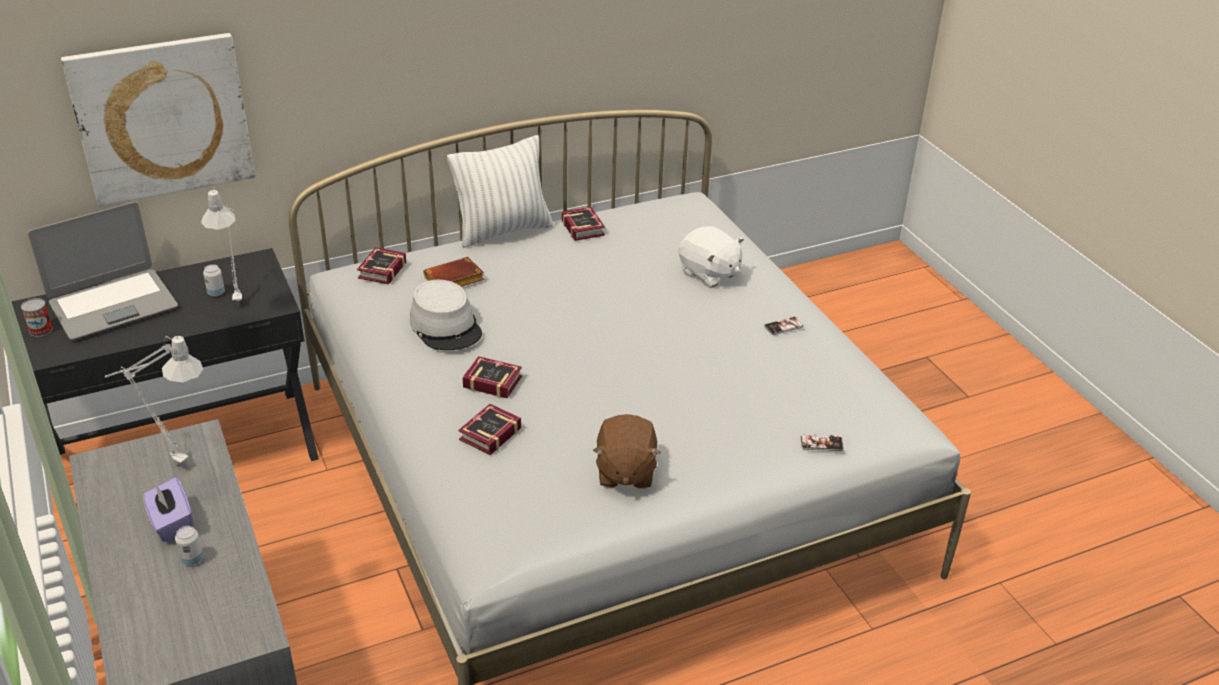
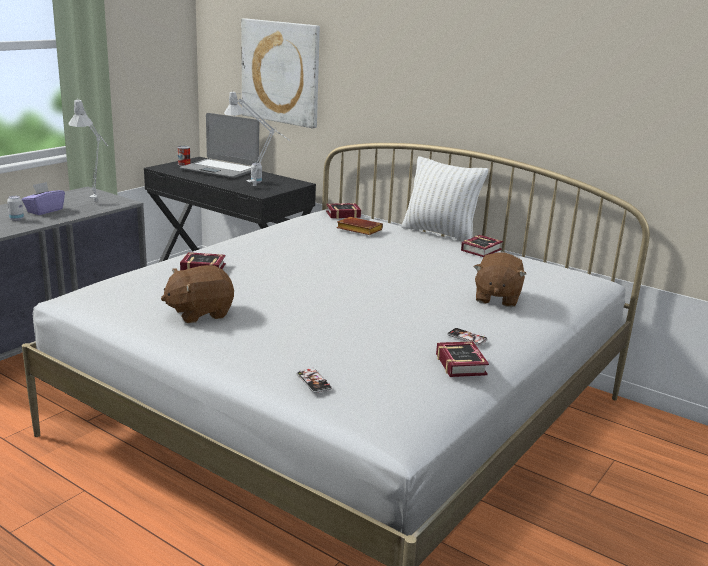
camera: 60 degrees right, 15 degrees down
grey hat [410,280,482,350] -> none
book [462,356,522,398] -> book moved to [436,341,489,377]
white plush toy [679,226,744,288] -> brown plush toy [474,252,526,307]

